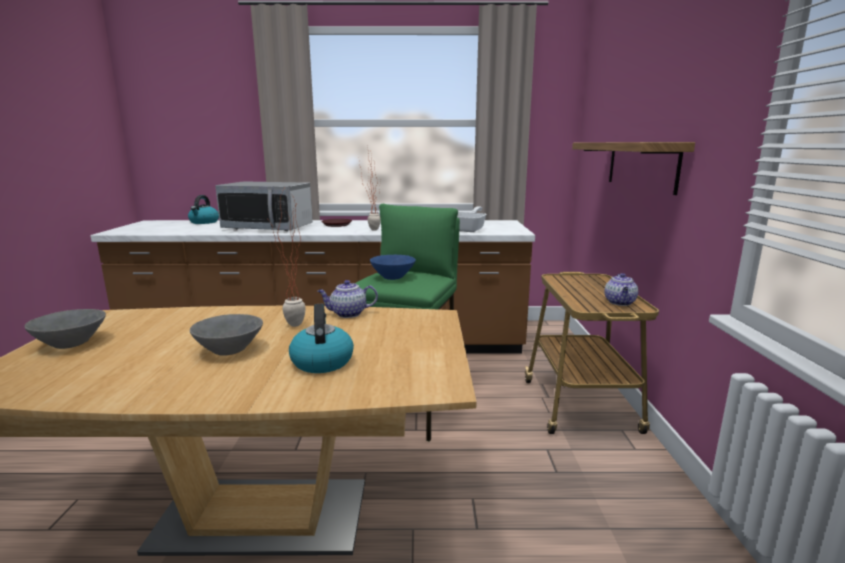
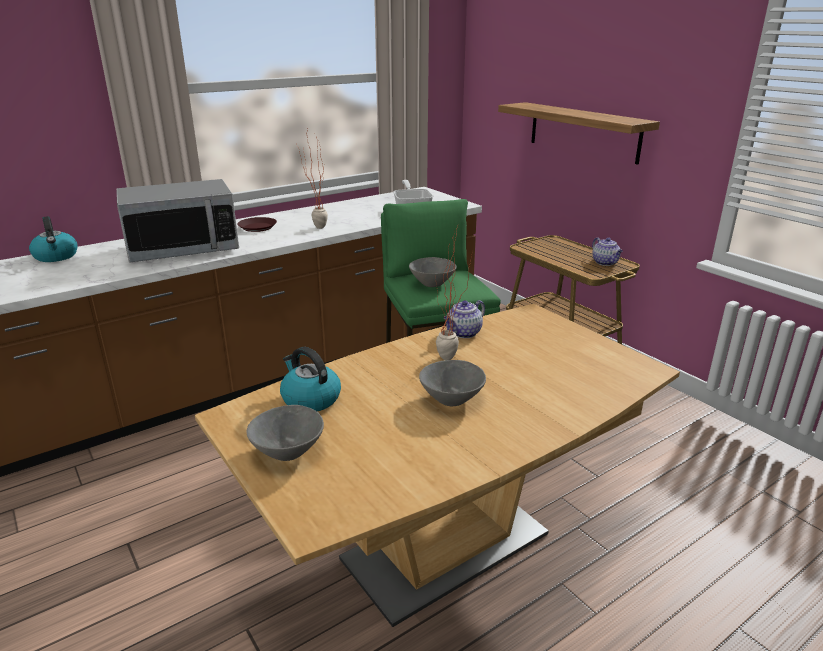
camera: 35 degrees left, 10 degrees up
kettle [289,304,354,373] -> kettle moved to [280,347,341,411]
blue bowl [370,255,416,280] -> grey bowl [409,257,457,287]

